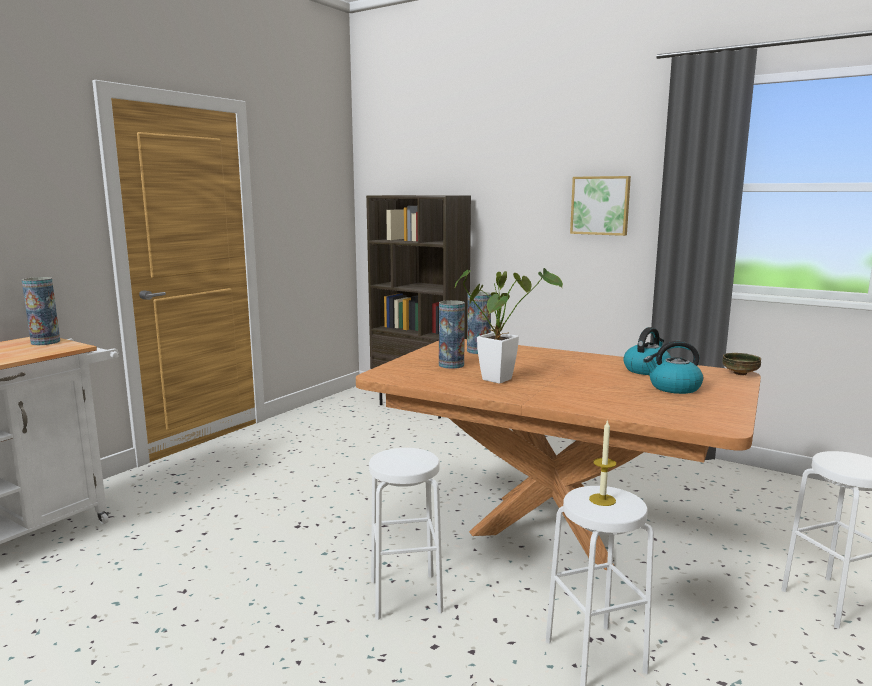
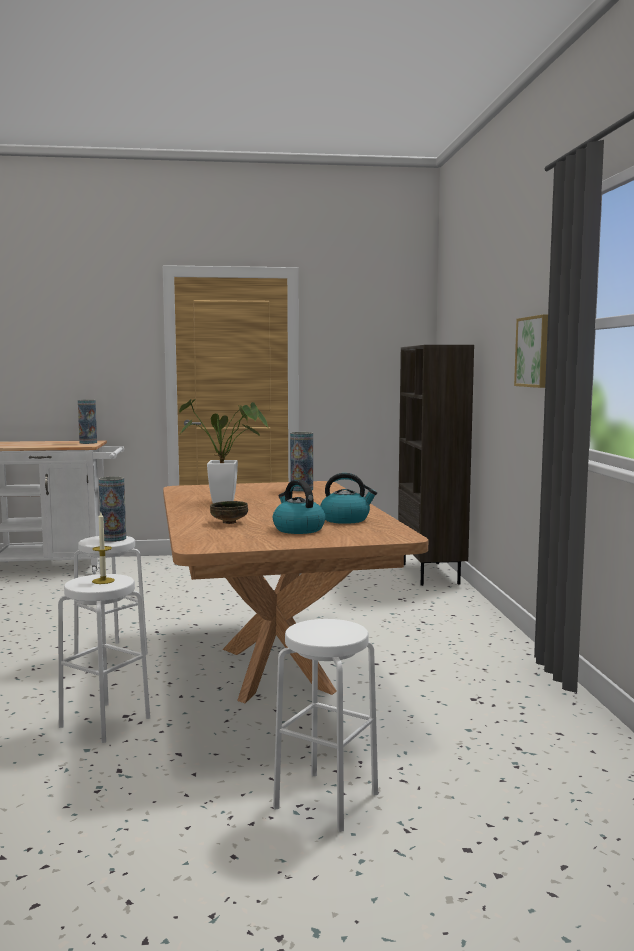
camera: 50 degrees right, 5 degrees down
vase [439,300,465,369] -> vase moved to [99,477,126,542]
bowl [722,353,761,375] -> bowl moved to [210,501,248,524]

